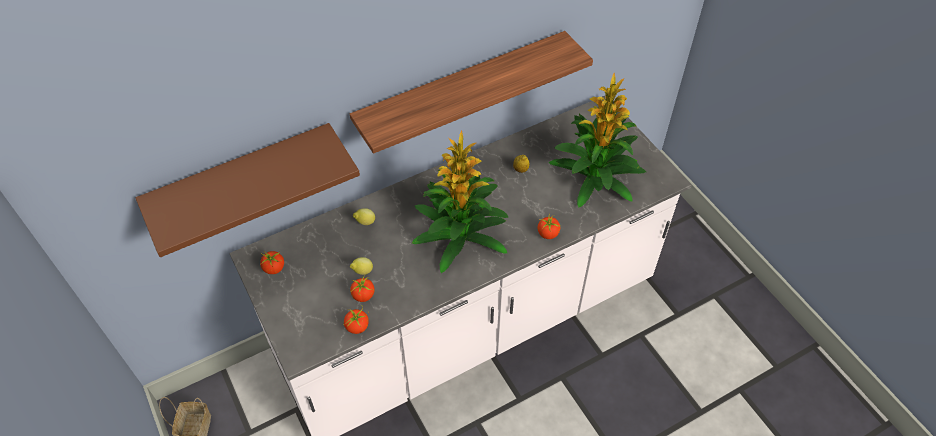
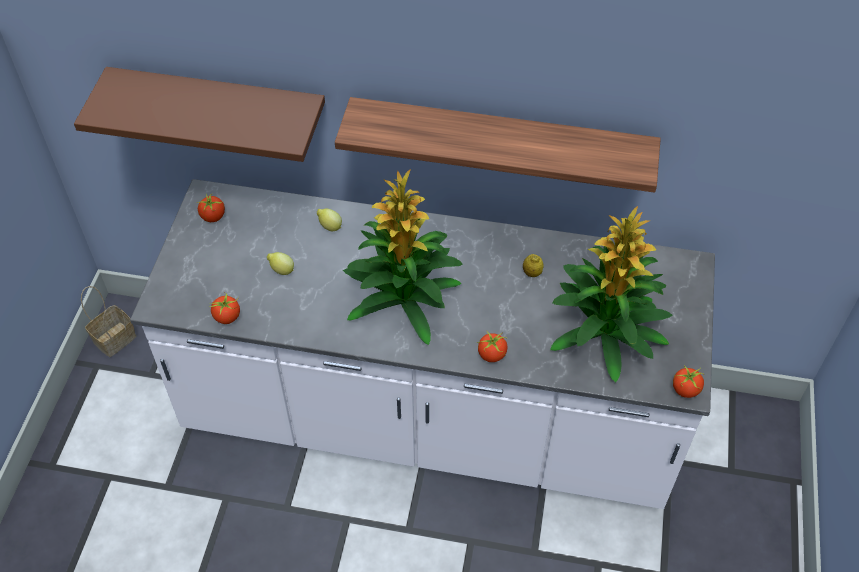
camera: 40 degrees right, 0 degrees up
tomato [350,276,375,302] -> tomato moved to [673,365,705,398]

